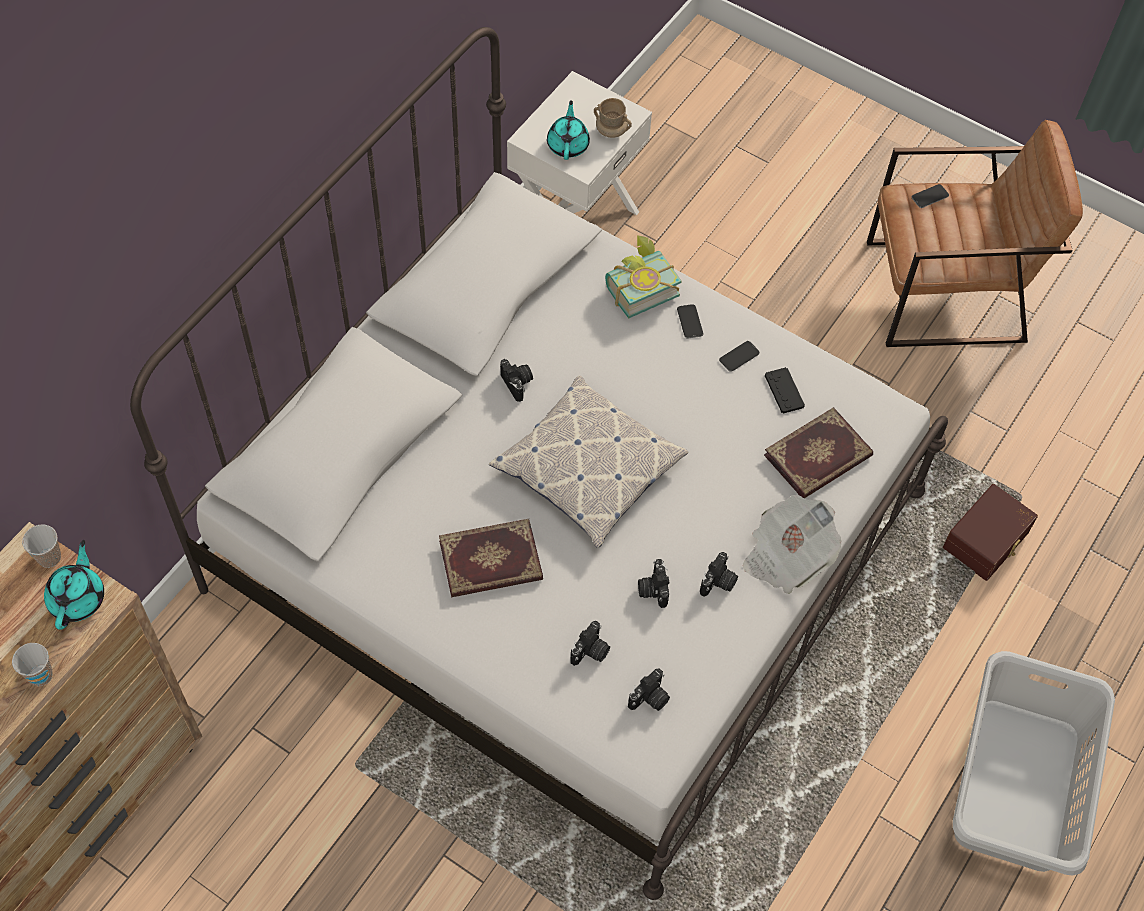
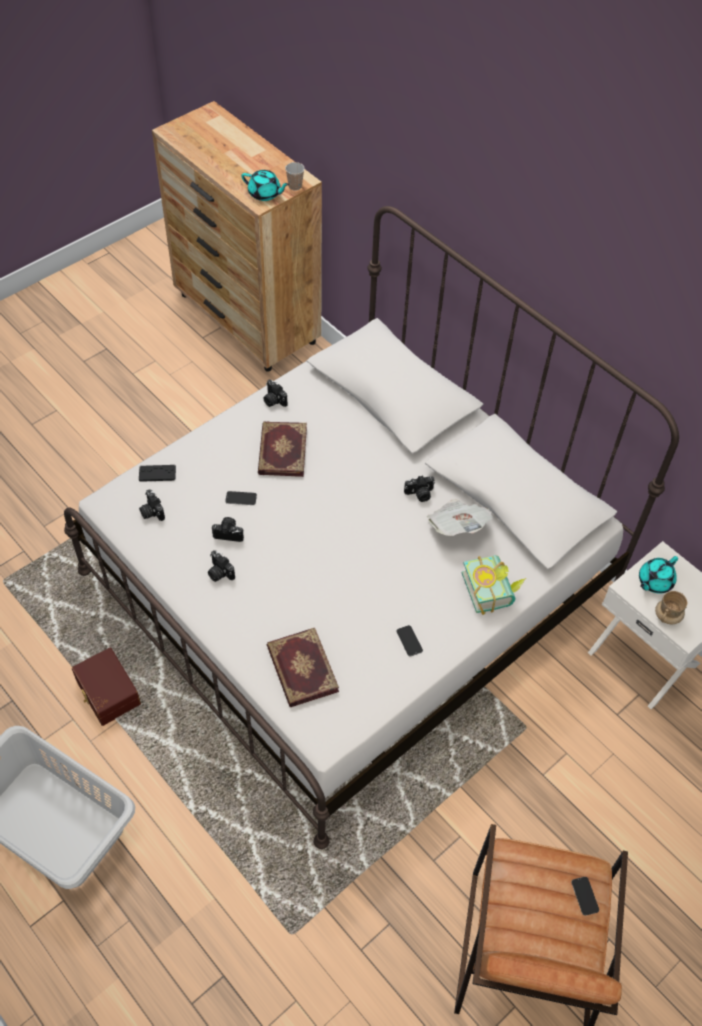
camera: 105 degrees right, 5 degrees down
cup [12,643,53,686] -> none
pillow [489,375,689,548] -> none
turquoise teapot [547,100,590,160] -> turquoise teapot turned 120 degrees clockwise [639,556,678,594]
camera [570,621,610,666] -> camera moved to [263,379,288,407]
phone [677,304,703,338] -> phone moved to [225,491,257,505]
newspaper [743,495,841,594] -> newspaper moved to [427,499,493,536]
black game controller [765,367,805,414] -> black game controller moved to [139,465,176,482]
brown storage box [943,484,1038,581] -> brown storage box moved to [72,647,141,726]

